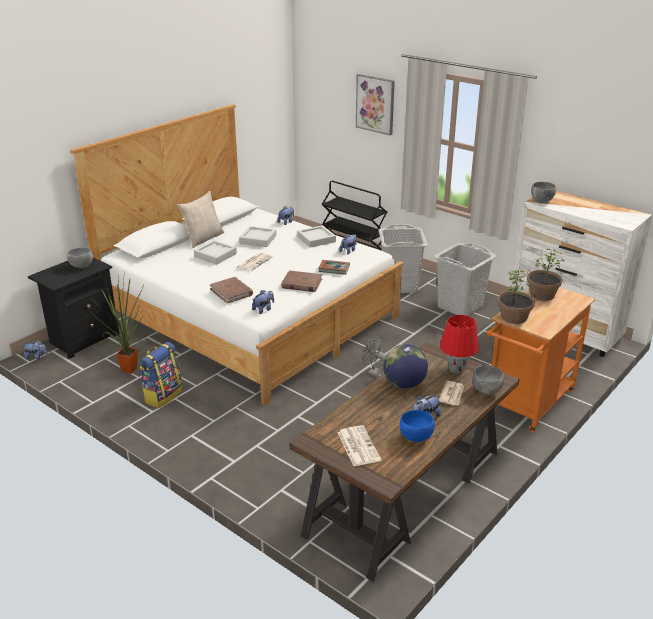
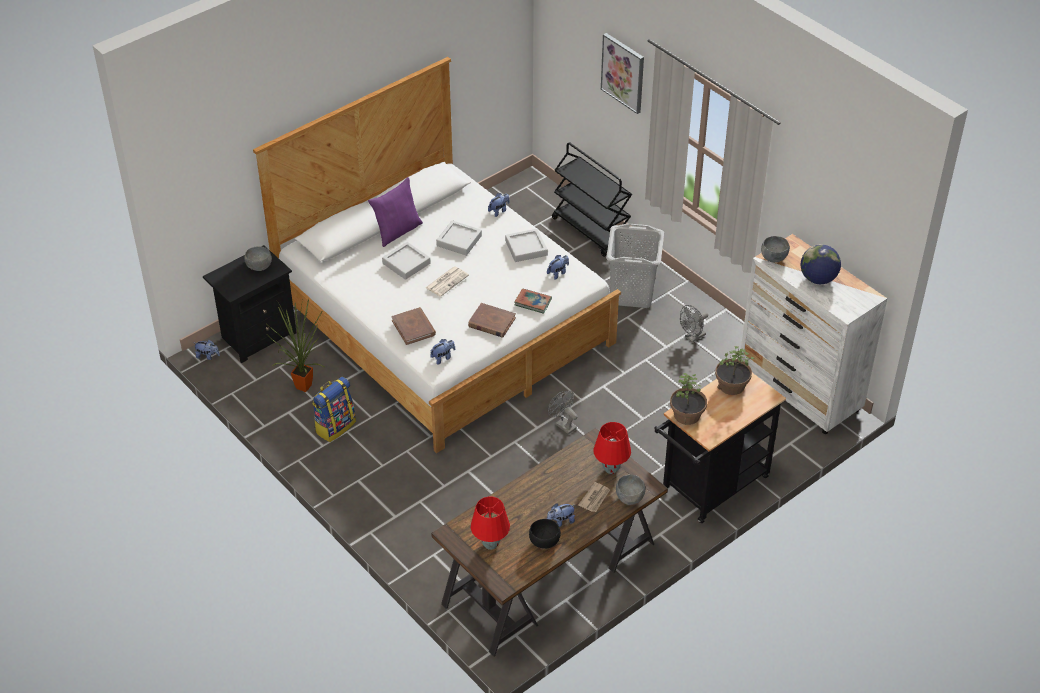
camera: 10 degrees right, 15 degrees up
beige pillow [177,191,224,248] -> purple pillow [368,177,423,247]
newspaper [338,425,381,466] -> red table lamp [471,496,510,550]
globe [383,344,428,389] -> globe moved to [801,244,841,284]
blue bowl [400,410,435,442] -> black bowl [529,519,561,549]
grey laundry basket [434,243,496,316] -> grey fan [680,305,708,343]
orange cart [486,287,595,432] -> black cart [654,373,786,523]

